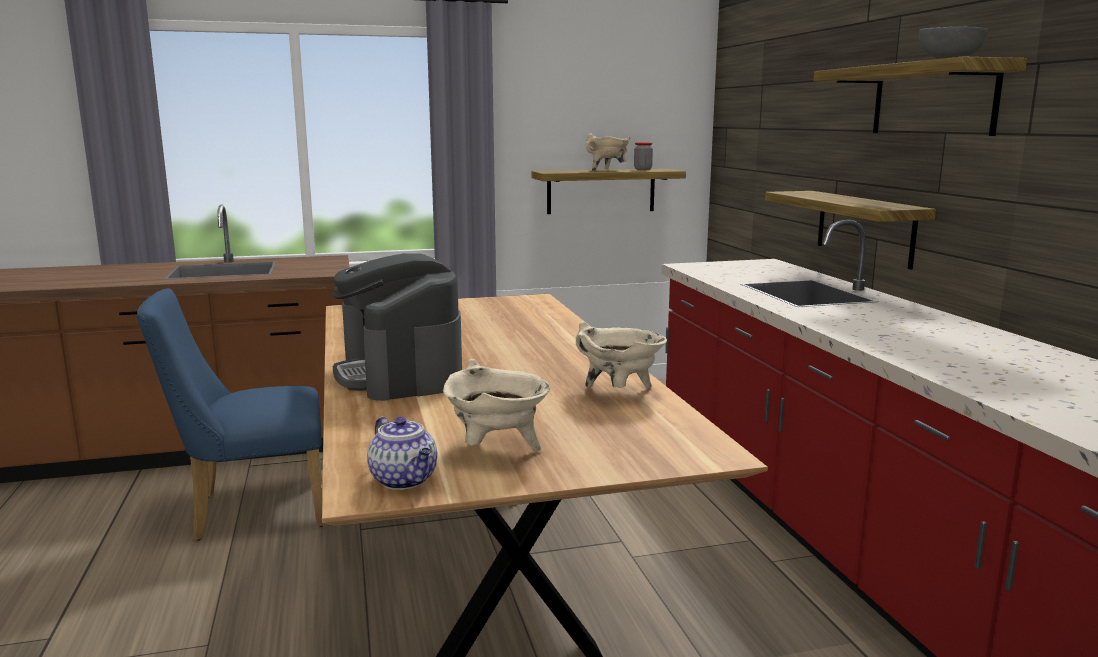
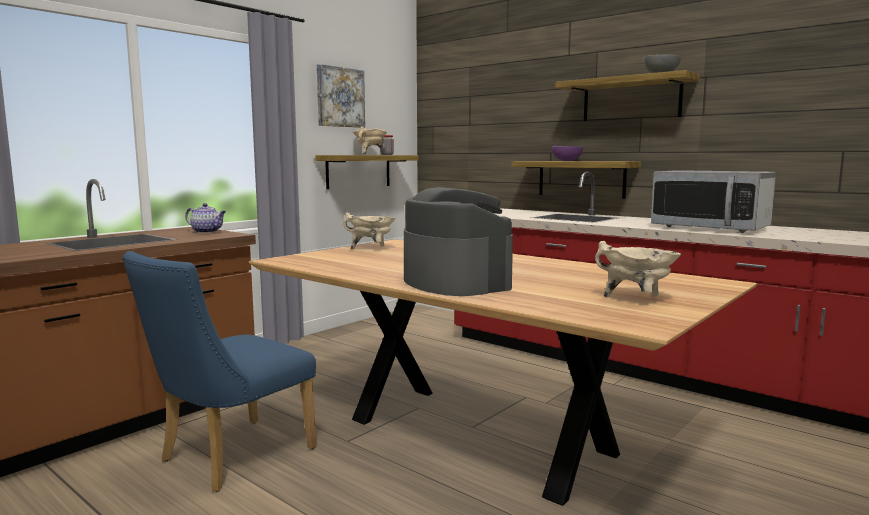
camera: 35 degrees left, 5 degrees down
coffee machine [332,253,462,401] -> coffee machine turned 150 degrees counterclockwise [404,187,513,296]
teapot [367,417,437,490] -> teapot moved to [185,203,226,233]
beige cooking pot [576,321,667,388] -> beige cooking pot moved to [343,212,396,249]
none -> picture [317,64,365,128]
none -> purple bowl [552,146,583,161]
none -> microwave [651,170,776,233]

